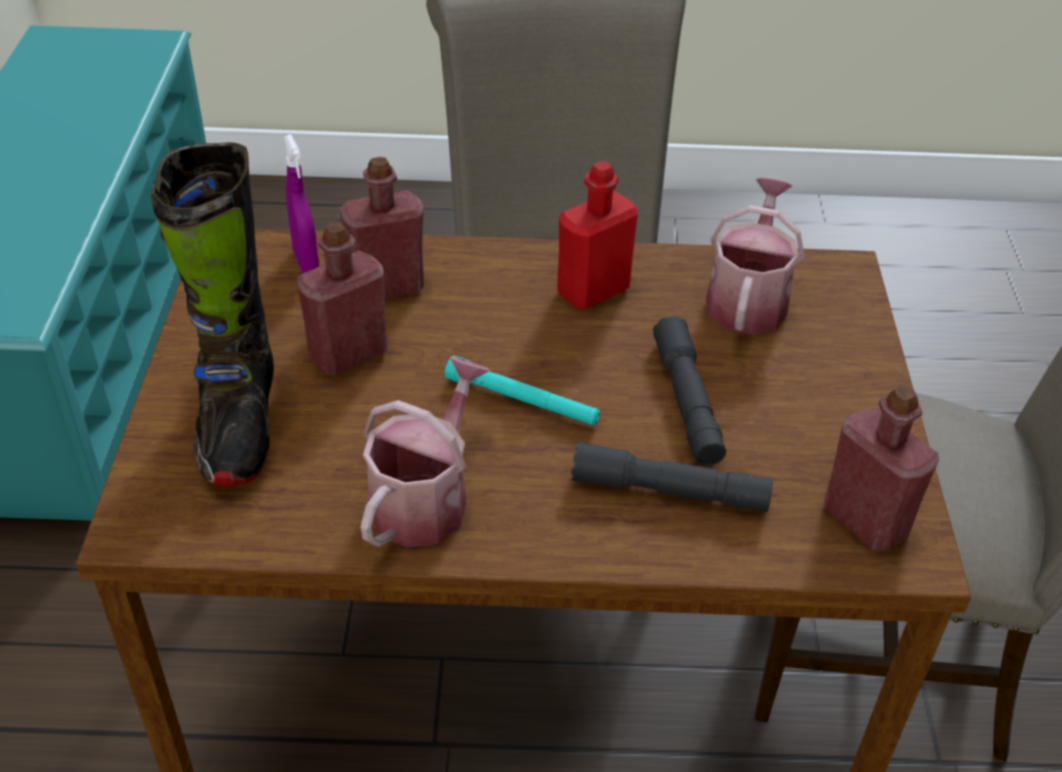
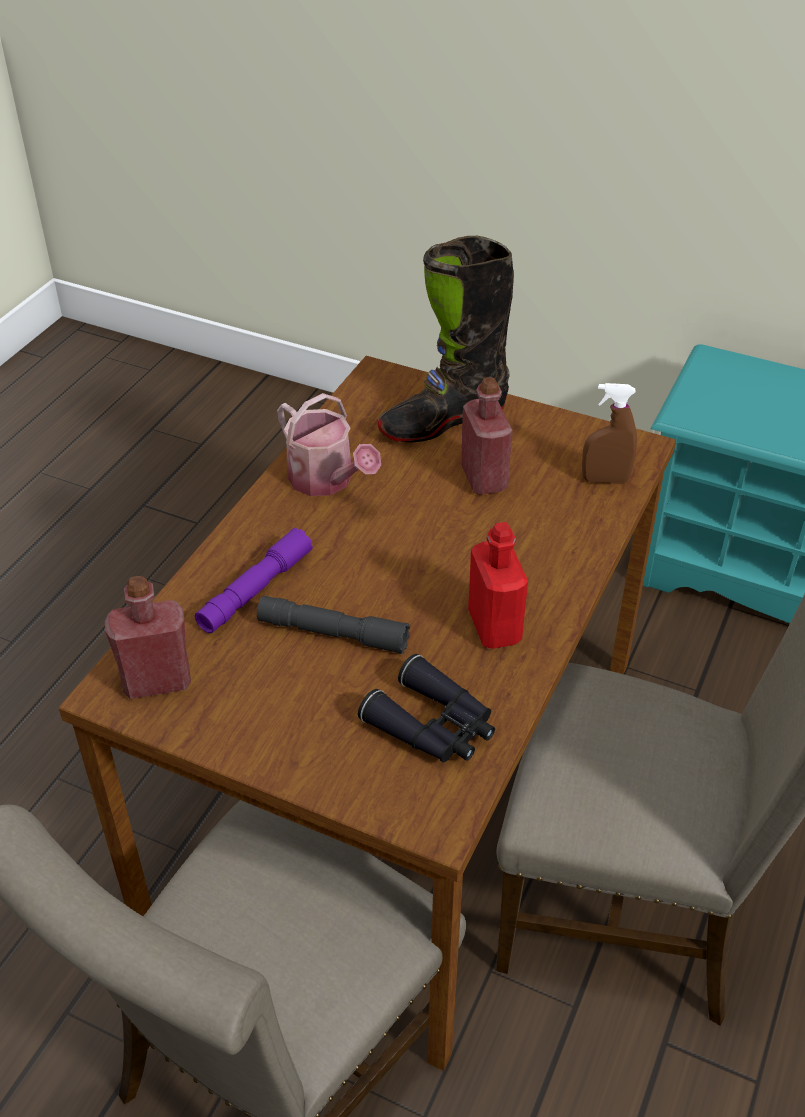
camera: 115 degrees right, 0 degrees up
black boot [150,143,274,487] -> black boot turned 45 degrees counterclockwise [378,236,514,443]
purple spray bottle [284,134,319,273] -> brown spray bottle [582,383,637,484]
red bottle [340,157,424,298] -> none
turquoise flashlight [445,356,600,426] -> none
grey flashlight [571,442,773,512] -> purple flashlight [195,528,313,633]
watering can [706,177,804,334] -> black binoculars [358,654,495,763]

